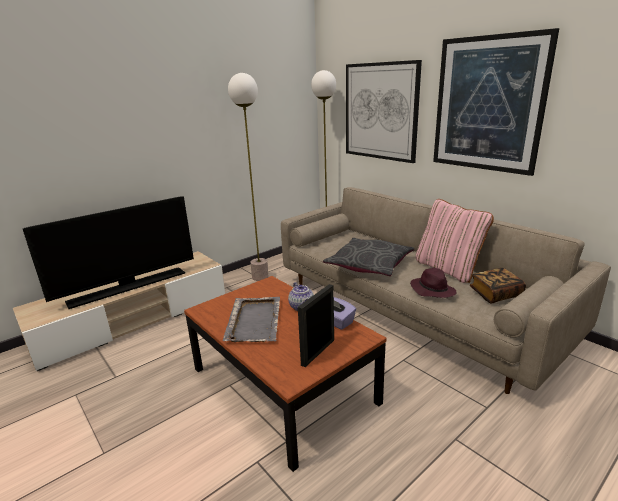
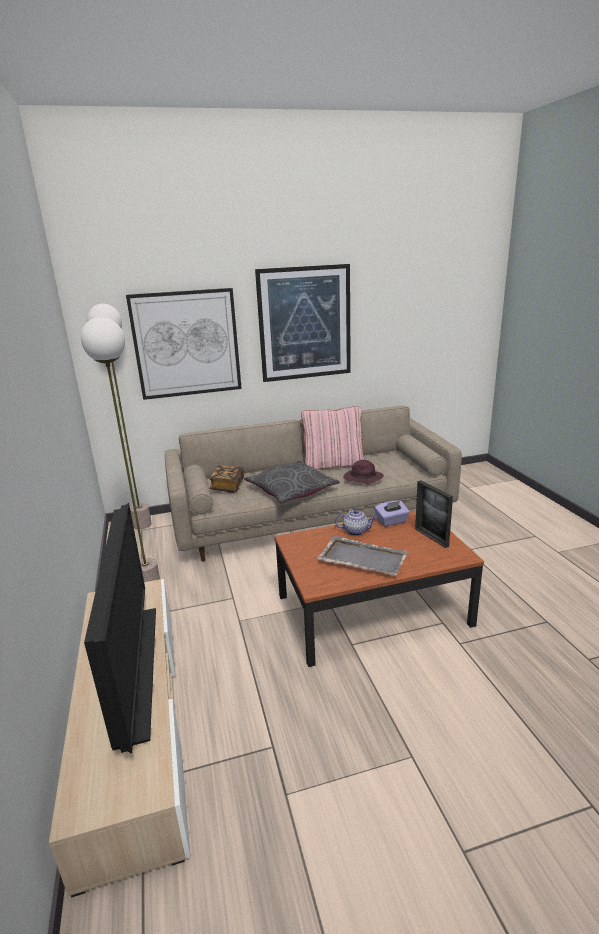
camera: 65 degrees left, 0 degrees up
book [470,268,526,304] -> book moved to [209,465,244,493]

